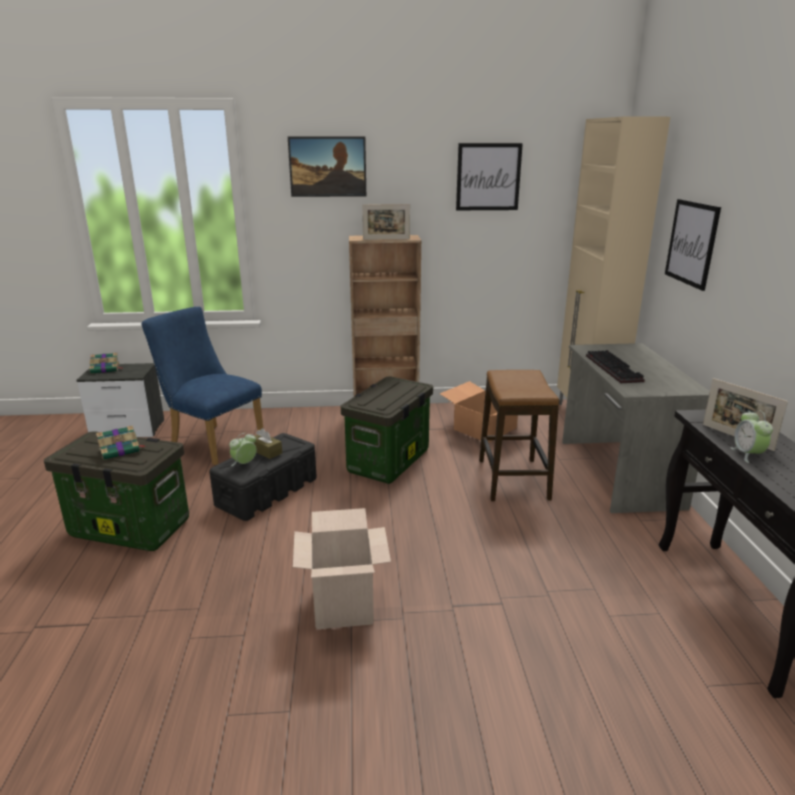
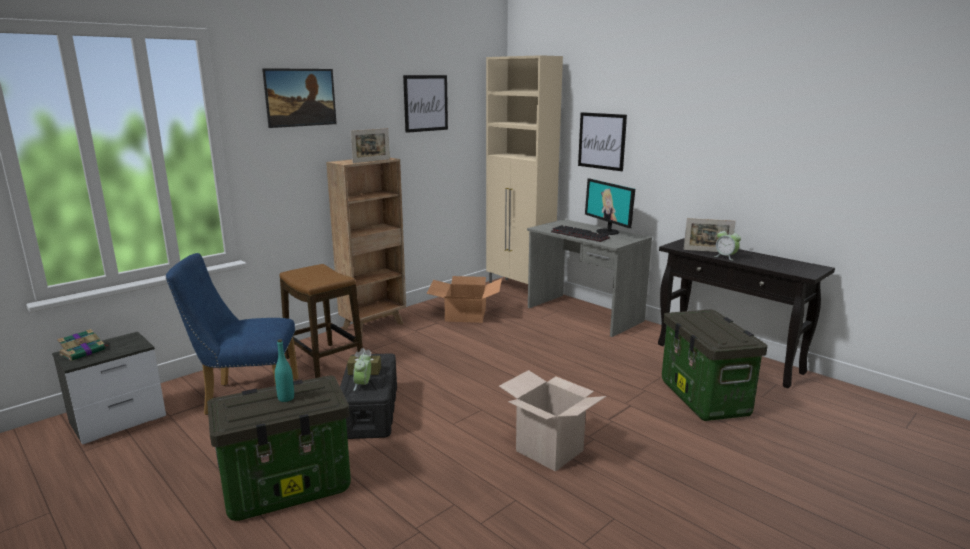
camera: 40 degrees left, 5 degrees down
book [96,425,146,460] -> turquoise bottle [275,339,294,402]
storage box [341,376,433,484] -> storage box moved to [662,309,768,421]
stool [479,370,559,501] -> stool moved to [280,264,363,378]
none -> monitor [585,178,635,235]

